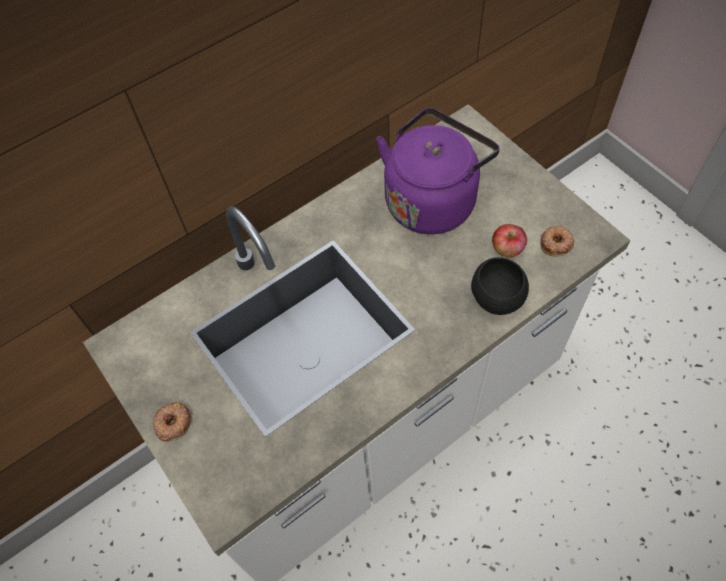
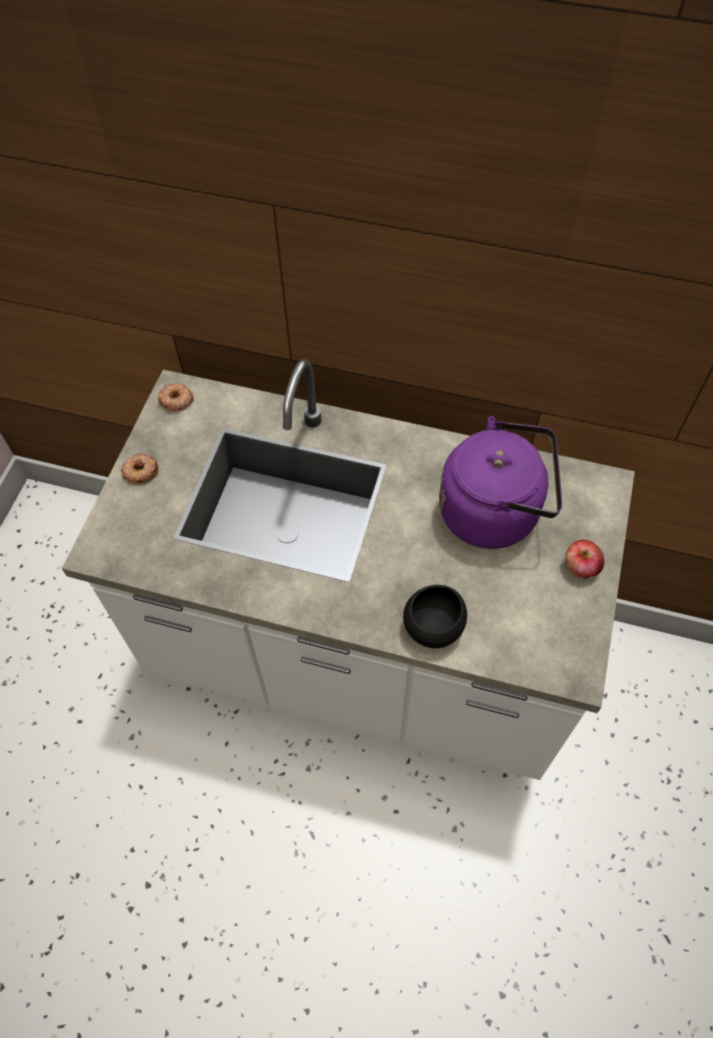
camera: 50 degrees right, 0 degrees up
apple [492,224,527,257] -> apple moved to [565,539,605,579]
donut [540,226,574,257] -> donut moved to [158,383,194,412]

